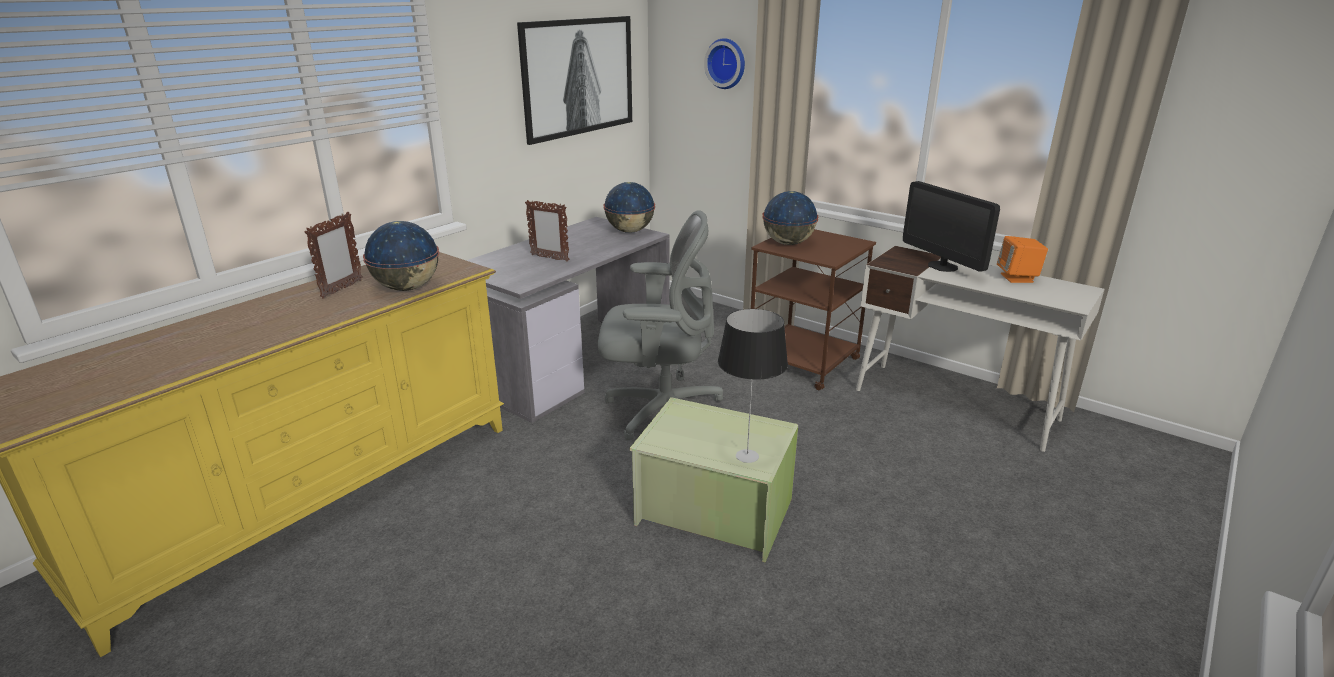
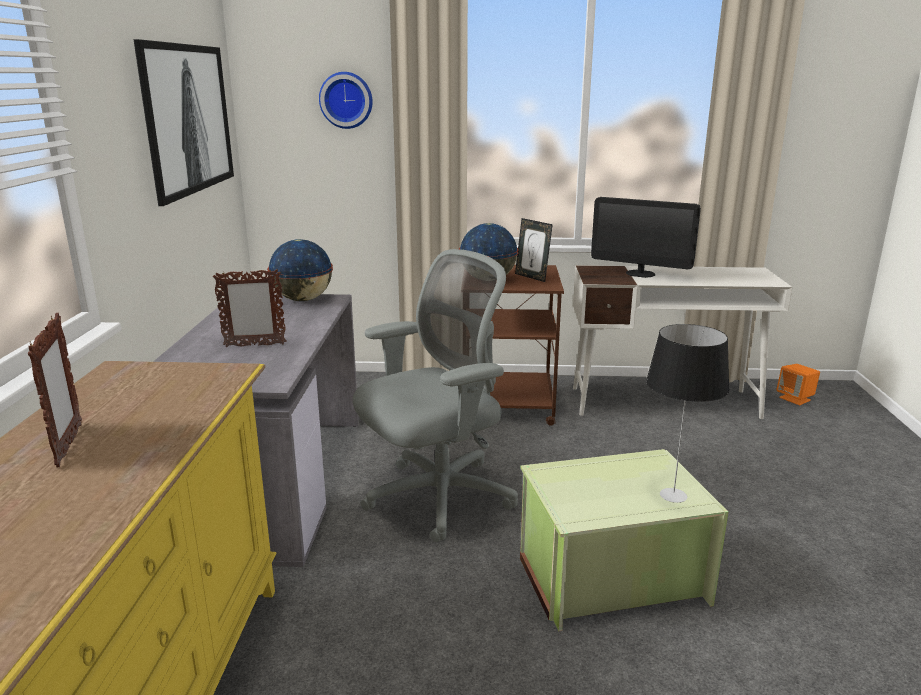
camera: 35 degrees left, 5 degrees down
globe [363,221,439,291] -> none
orange speaker [997,236,1048,283] -> orange speaker moved to [776,364,820,405]
none -> picture frame [515,218,553,282]

